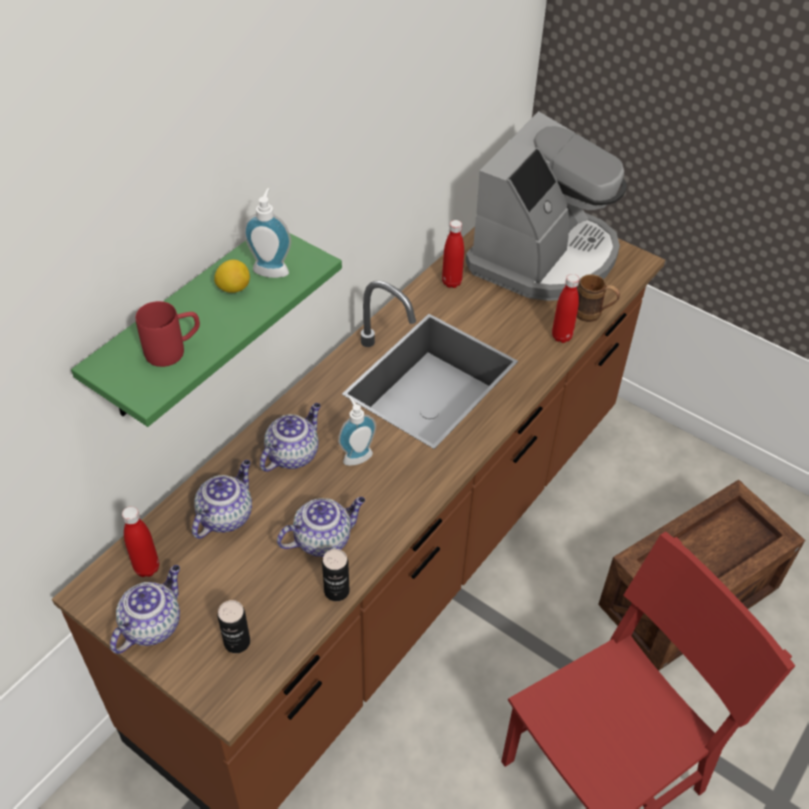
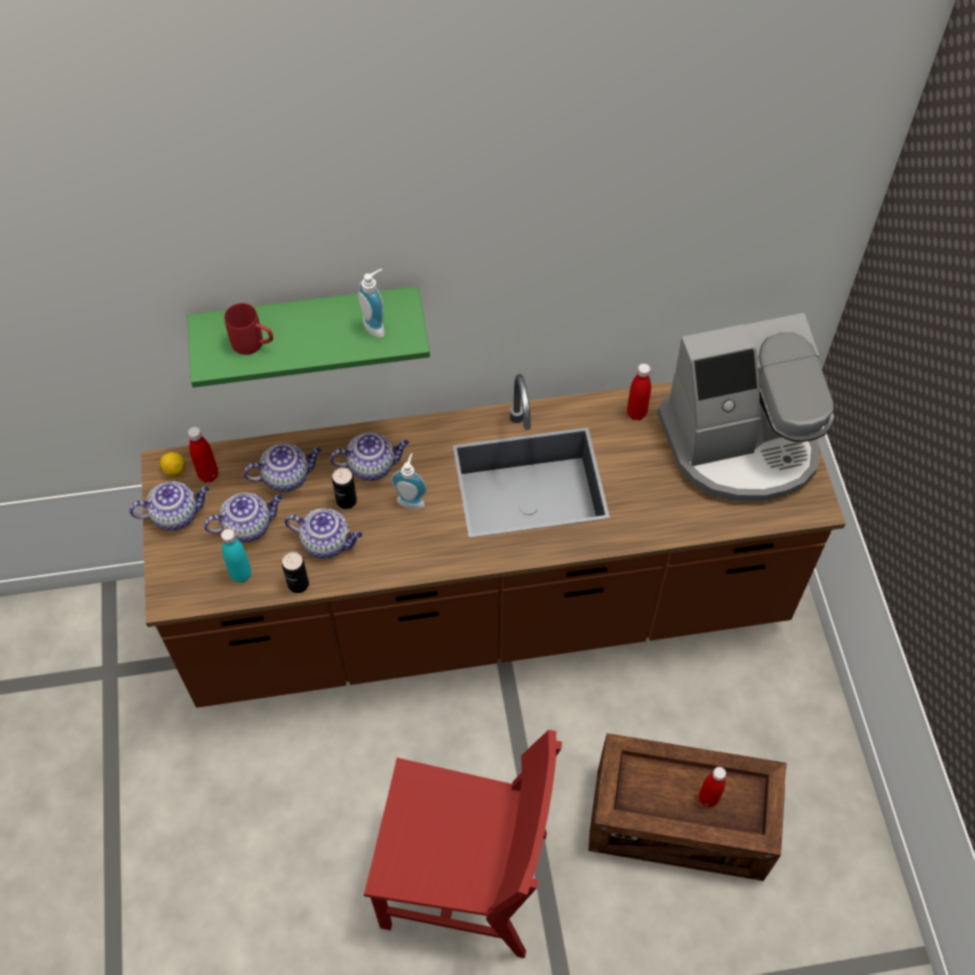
camera: 45 degrees right, 10 degrees up
lemon [214,260,250,293] -> lemon moved to [160,452,185,477]
can [218,600,250,653] -> can moved to [332,467,357,509]
red bottle [552,274,579,343] -> red bottle moved to [699,767,726,808]
brown mug [577,274,620,322] -> none
none -> teapot [204,492,283,542]
none -> turquoise bottle [221,529,251,583]

